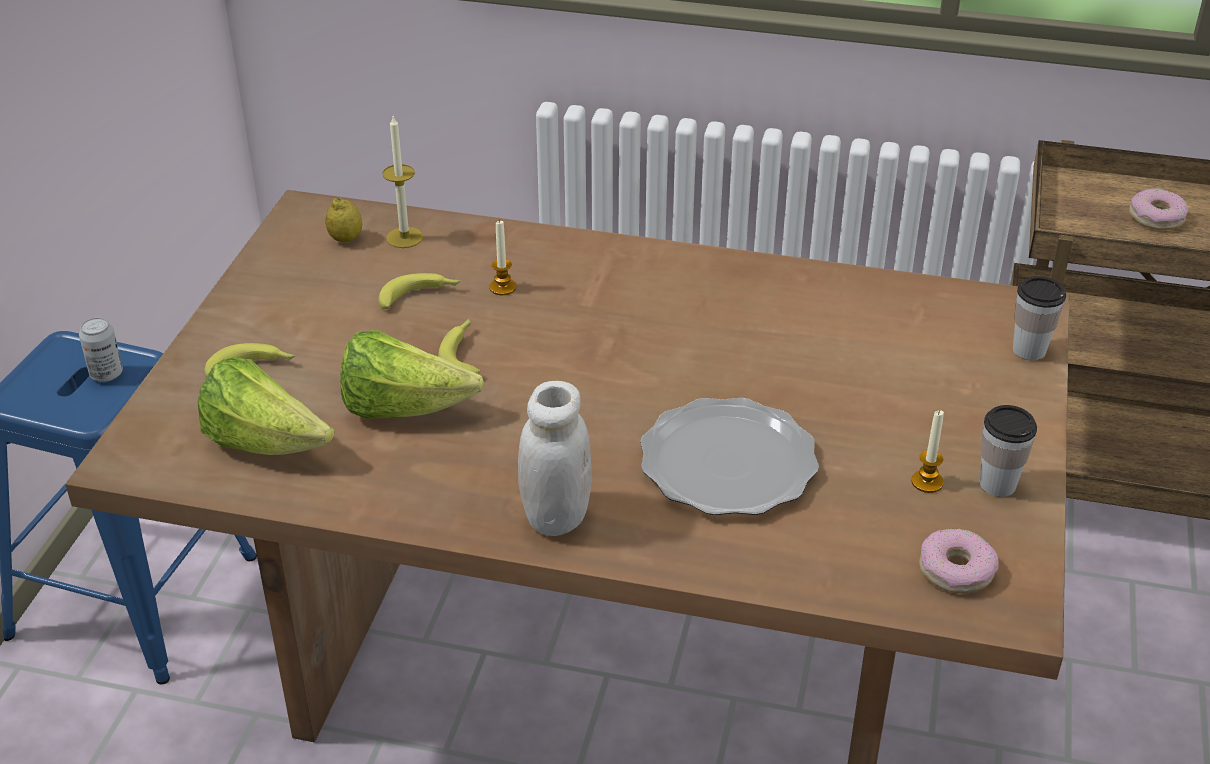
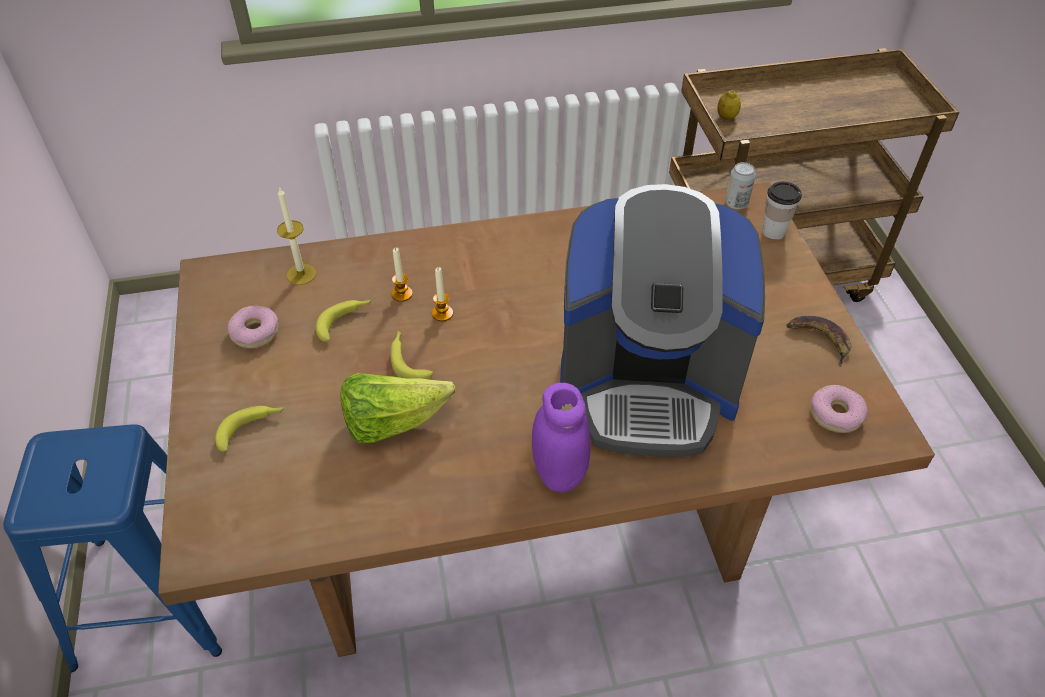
camera: 25 degrees left, 10 degrees up
can [79,317,123,382] -> can moved to [725,162,756,210]
lettuce [197,358,334,455] -> none
lemon [326,198,362,242] -> lemon moved to [717,90,741,120]
white jar [518,381,591,536] -> purple jar [532,383,590,492]
plate [640,398,819,515] -> coffee machine [560,184,765,457]
candle [911,410,944,493] -> candle moved to [432,267,453,321]
cup [979,405,1037,497] -> banana [786,316,851,367]
donut [1129,188,1189,230] -> donut moved to [227,305,278,348]

